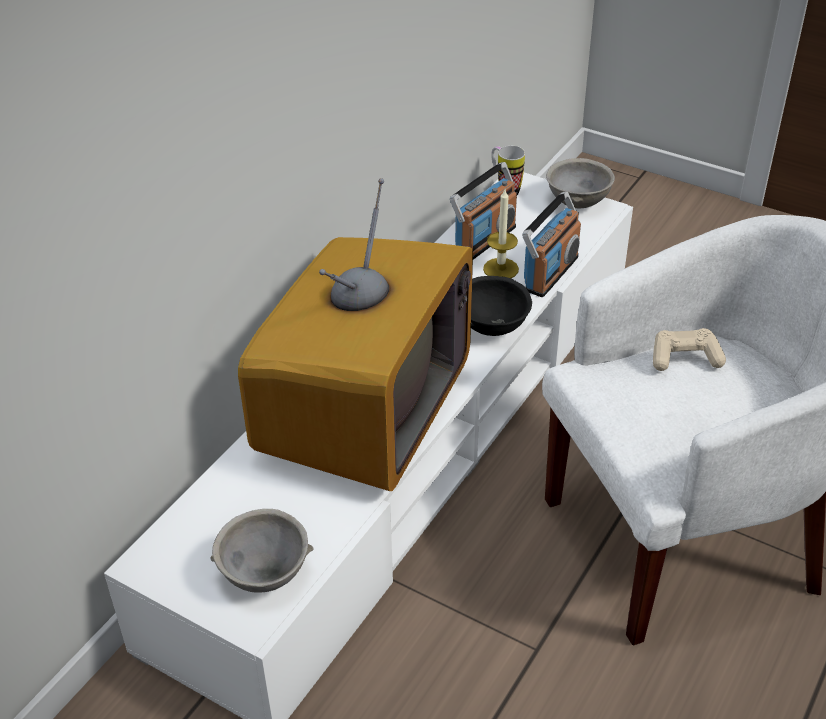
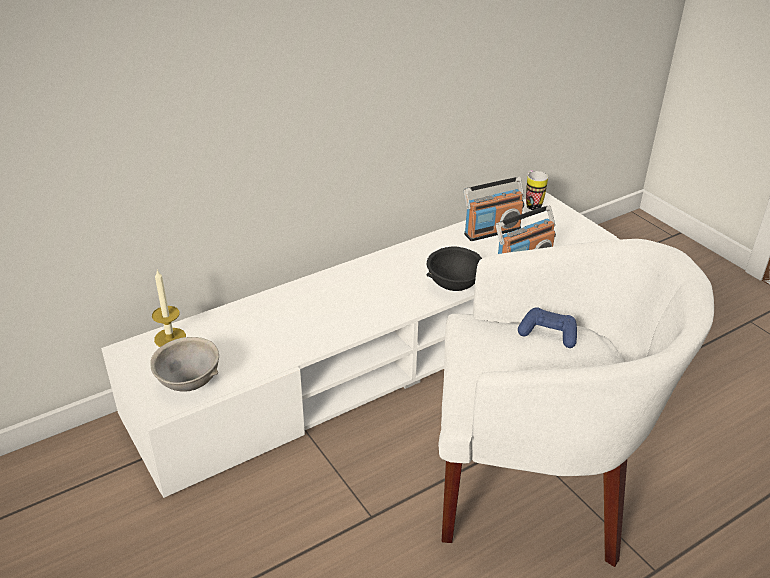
camera: 25 degrees right, 5 degrees down
television [238,178,473,491] -> none
candle [483,189,519,278] -> candle moved to [152,270,186,347]
grey bowl [546,158,615,208] -> none
beige game controller [653,328,726,371] -> blue game controller [518,307,577,348]

